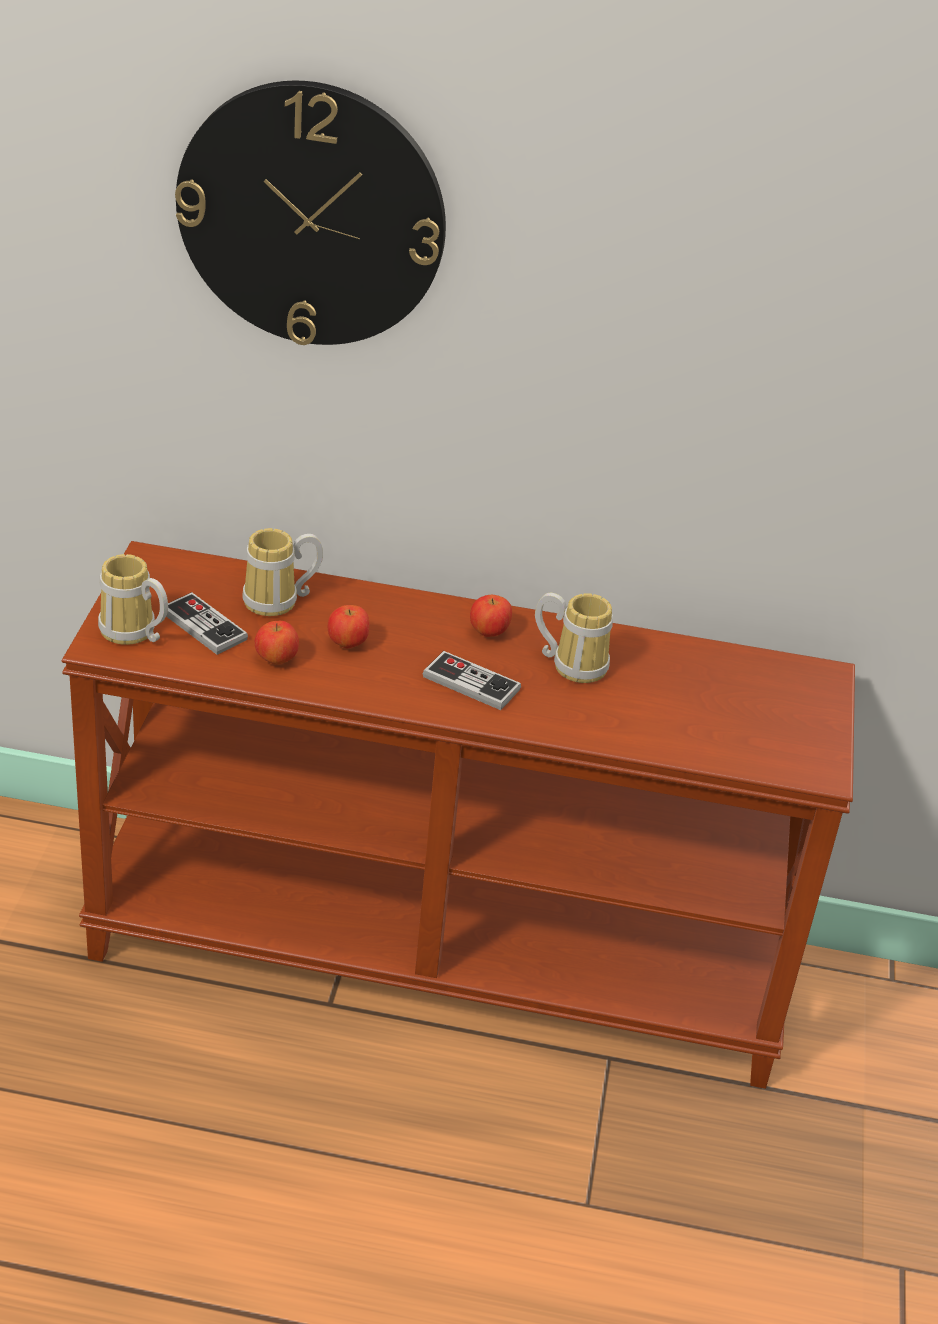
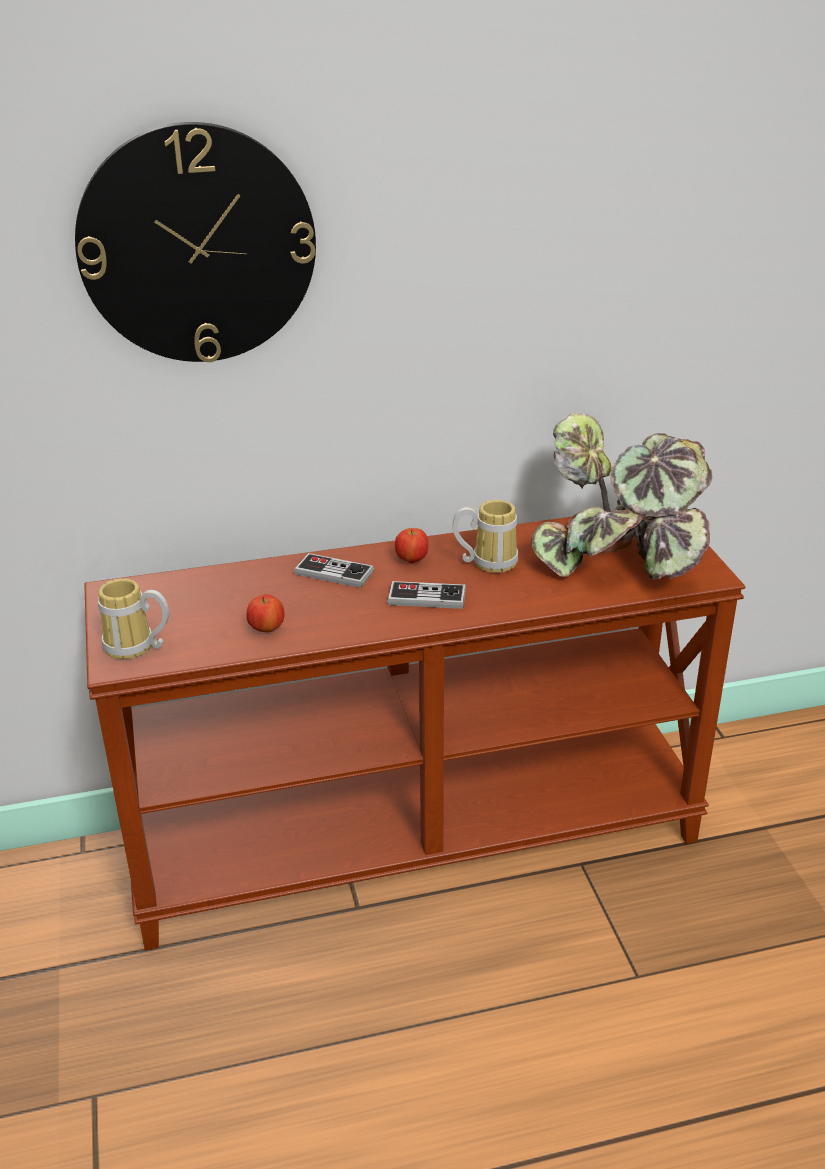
camera: 20 degrees left, 5 degrees down
game controller [166,592,248,655] -> game controller moved to [294,553,374,588]
mug [242,528,323,616] -> none
apple [328,605,369,648] -> none
none -> potted plant [531,413,712,580]

